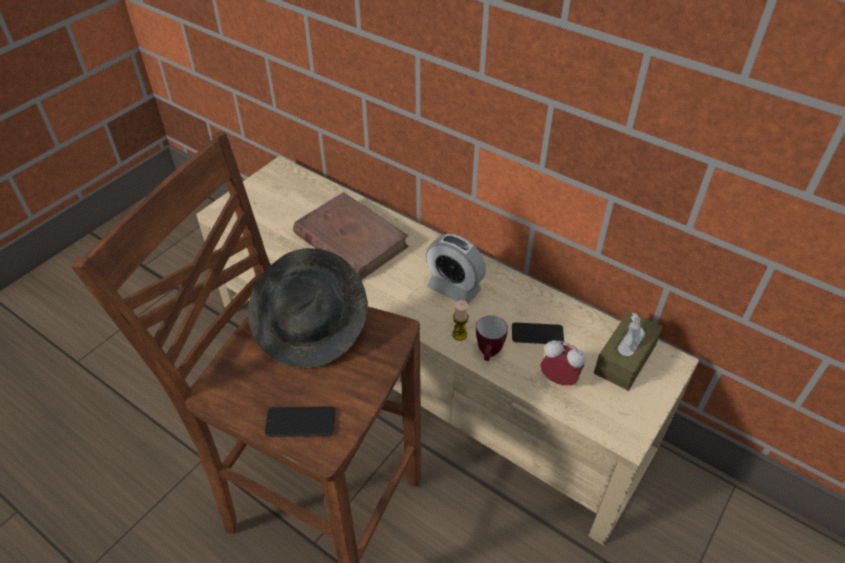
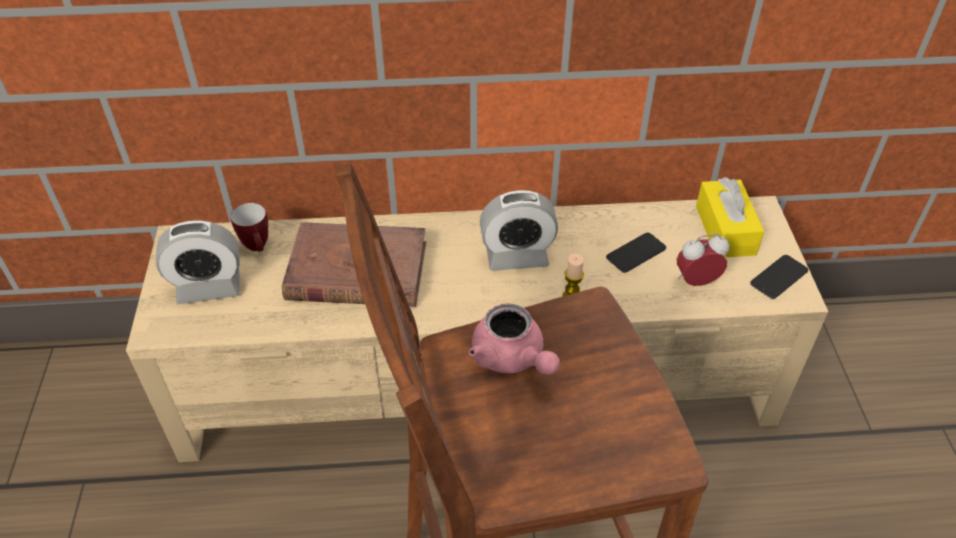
camera: 40 degrees left, 0 degrees up
grey hat [248,248,368,369] -> pink teapot [469,303,560,374]
phone [264,406,336,437] -> phone moved to [750,255,808,299]
mug [476,315,508,361] -> mug moved to [231,203,268,252]
brown tissue box [594,311,663,391] -> yellow tissue box [696,177,764,258]
none -> alarm clock [156,220,240,304]

